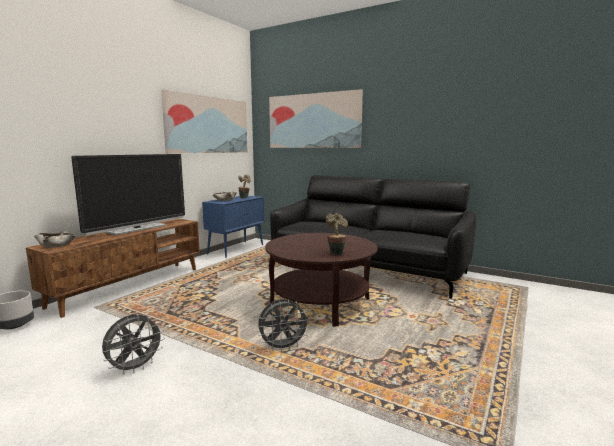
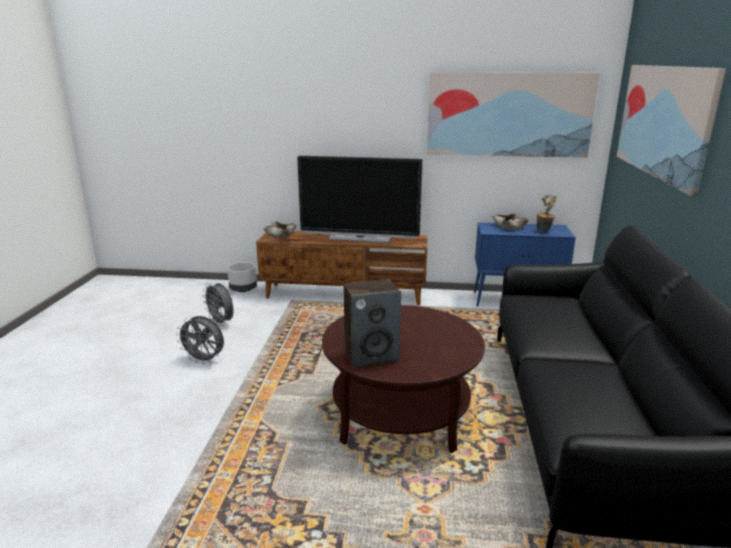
camera: 65 degrees right, 10 degrees up
grey fan [257,299,310,352] -> grey fan moved to [202,283,234,326]
potted plant [326,213,348,255] -> speaker [344,279,401,368]

